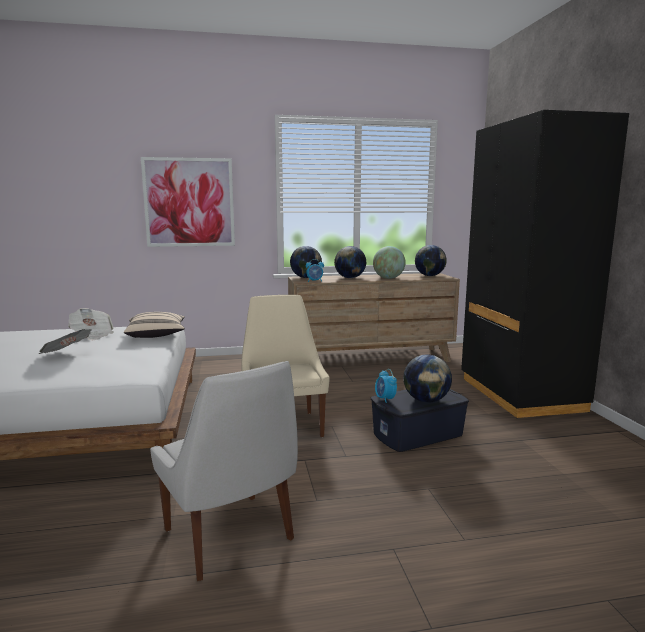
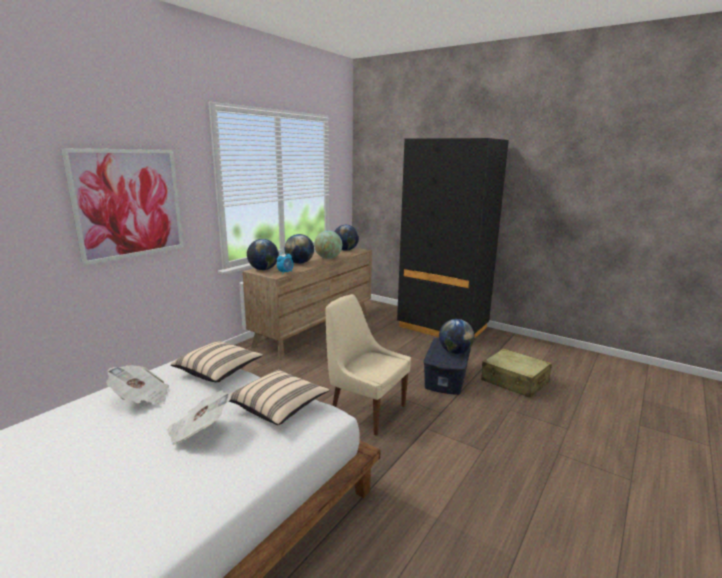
camera: 45 degrees left, 5 degrees up
white chair [150,361,298,581] -> none
alarm clock [375,369,397,403] -> none
none -> beige pillow [229,369,329,425]
none -> beige suitcase [481,348,552,398]

